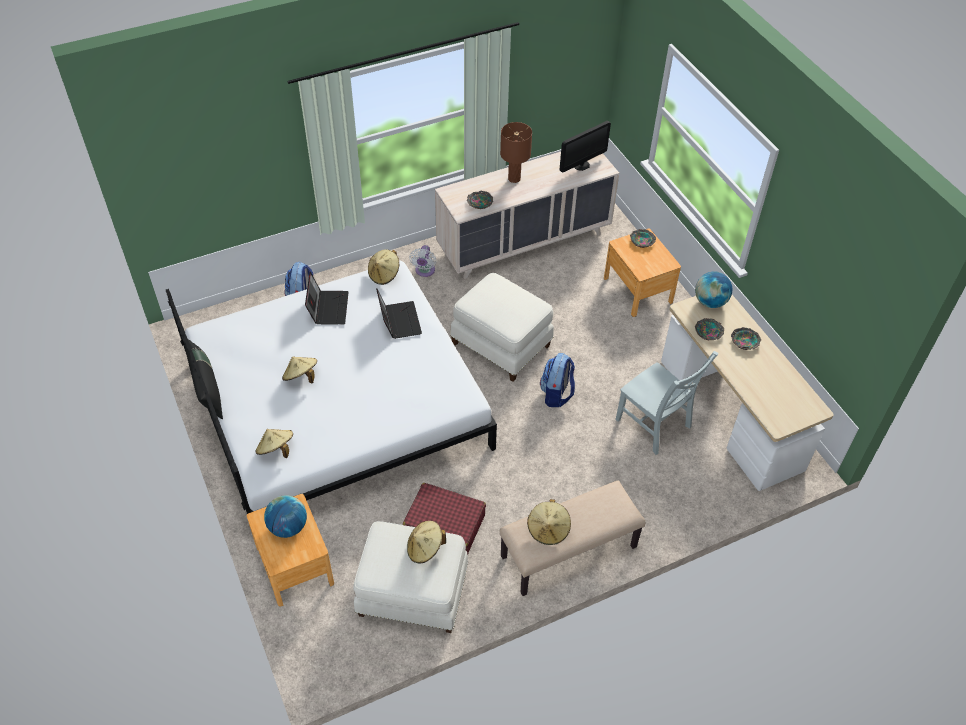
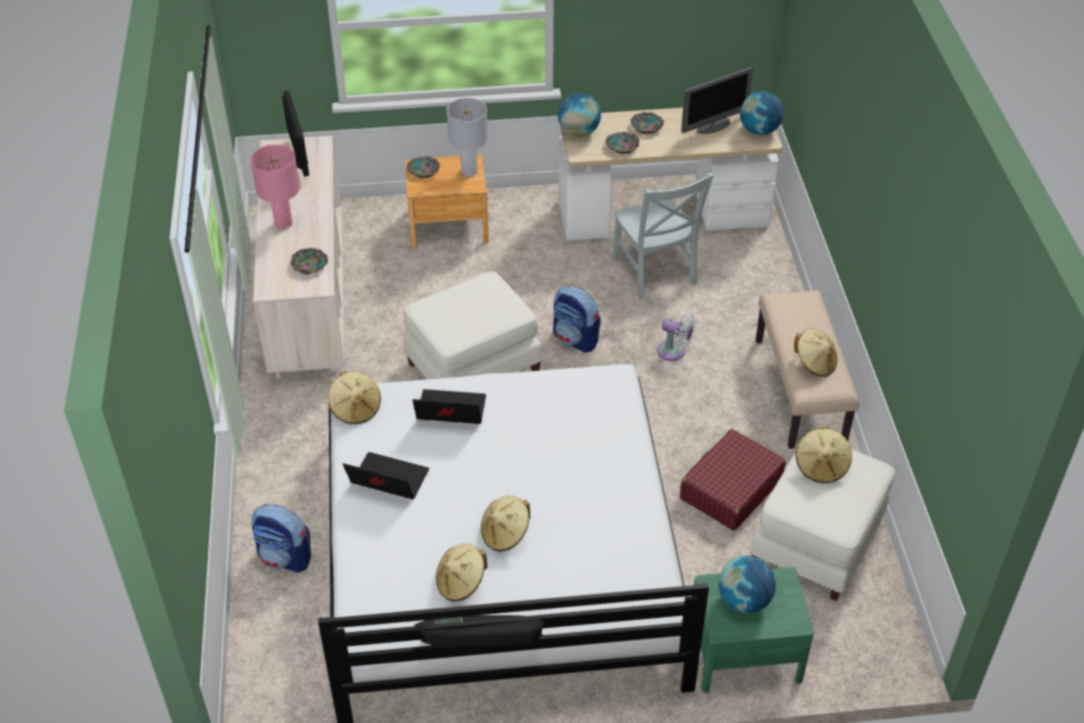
camera: 70 degrees left, 5 degrees down
brown nightstand [247,494,334,607] -> green nightstand [694,567,814,693]
beige hat [255,429,293,458] -> beige hat moved to [436,543,487,602]
white fan [409,245,436,277] -> white fan moved to [657,313,696,361]
brown table lamp [500,122,532,183] -> pink table lamp [251,144,300,229]
grey chair [615,351,719,455] -> grey chair turned 90 degrees clockwise [613,173,714,300]
none -> grey table lamp [447,98,488,177]
none -> monitor [681,67,753,134]
none -> globe [740,92,783,135]

